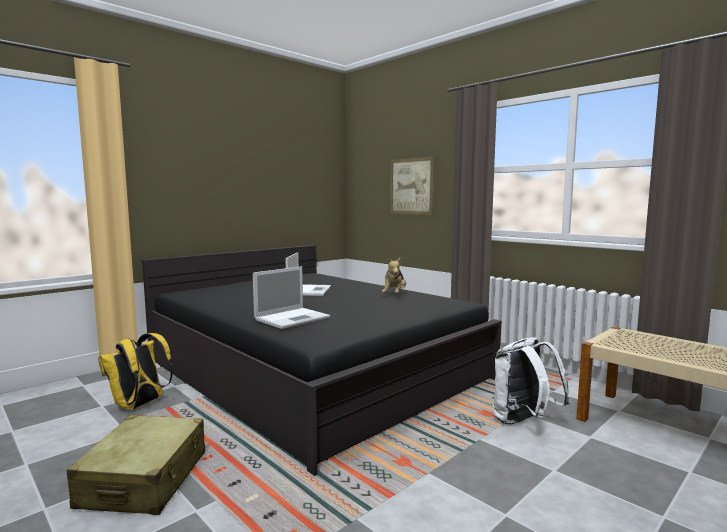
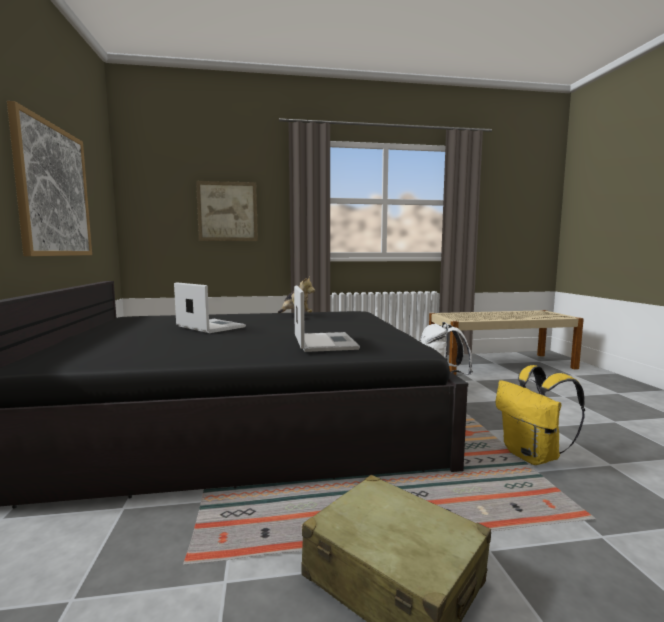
camera: 55 degrees left, 0 degrees up
yellow backpack [98,333,173,410] -> yellow backpack moved to [495,365,585,465]
none -> picture [7,101,92,256]

